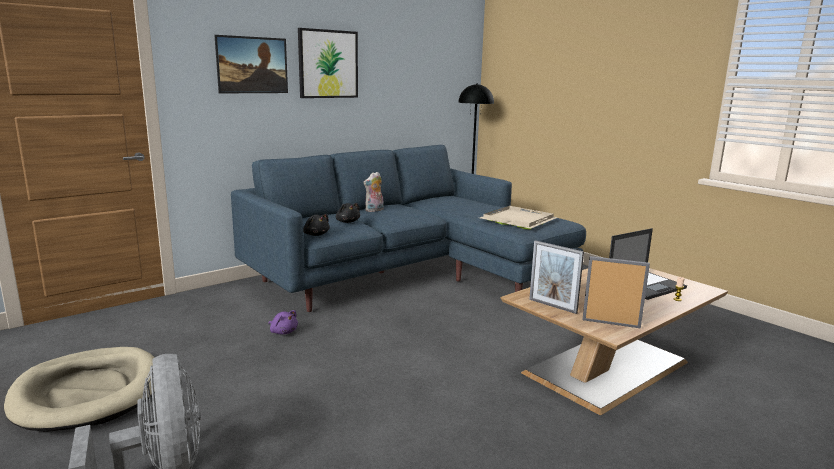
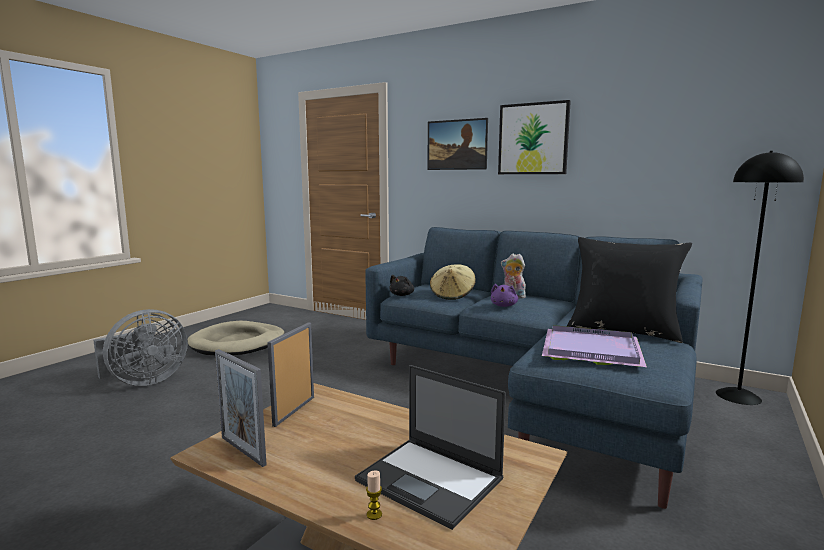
camera: 70 degrees right, 5 degrees down
purple plush toy [268,310,298,335] -> purple plush toy moved to [491,284,518,307]
black plush toy [336,203,360,223] -> beige hat [430,264,476,300]
beige tray [480,206,558,230] -> purple tray [542,325,647,367]
picture frame [582,256,650,329] -> picture frame turned 135 degrees clockwise [215,349,267,467]
none -> black pillow [567,237,692,343]

